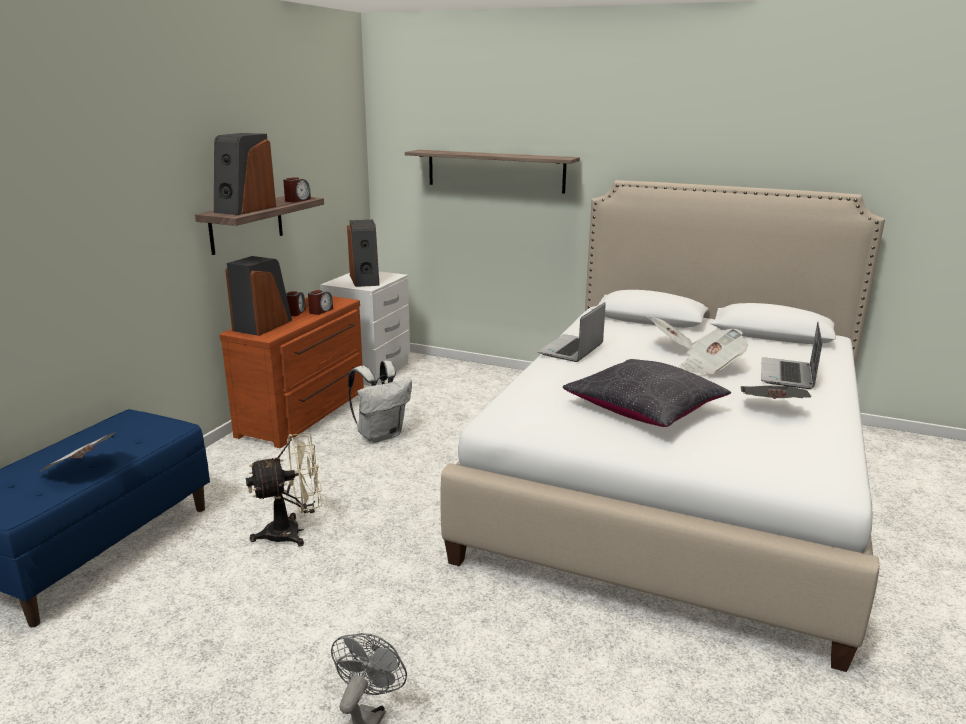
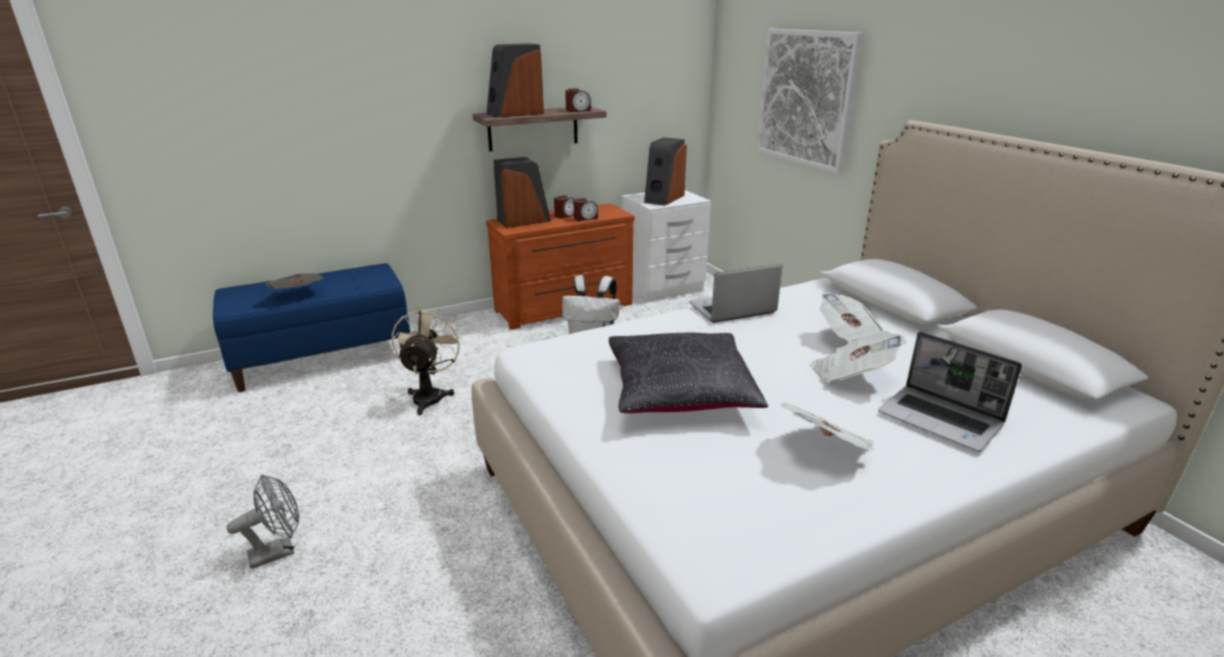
camera: 40 degrees right, 5 degrees up
beige fan [246,432,322,547] -> beige fan turned 105 degrees counterclockwise [392,307,463,415]
shelf [405,150,580,194] -> picture [757,29,863,174]
laptop [761,322,822,389] -> laptop turned 105 degrees counterclockwise [878,332,1022,452]

